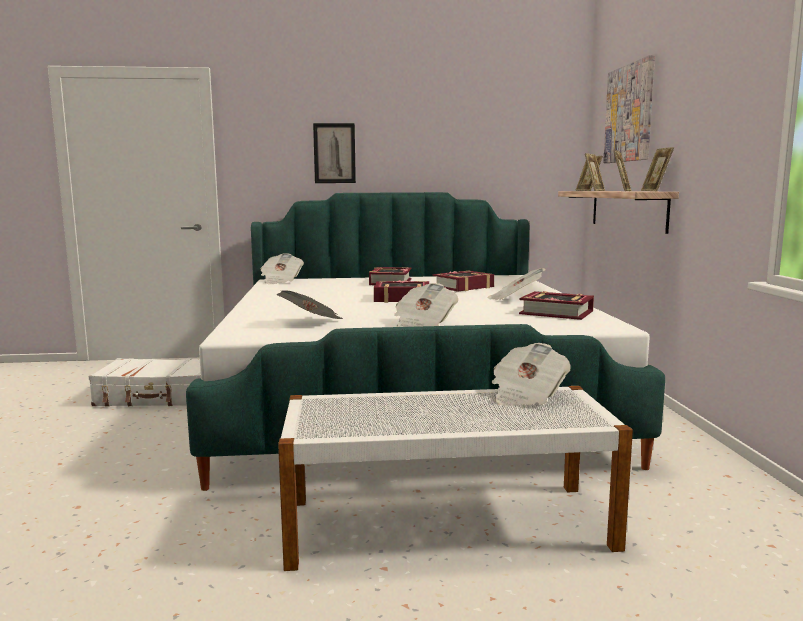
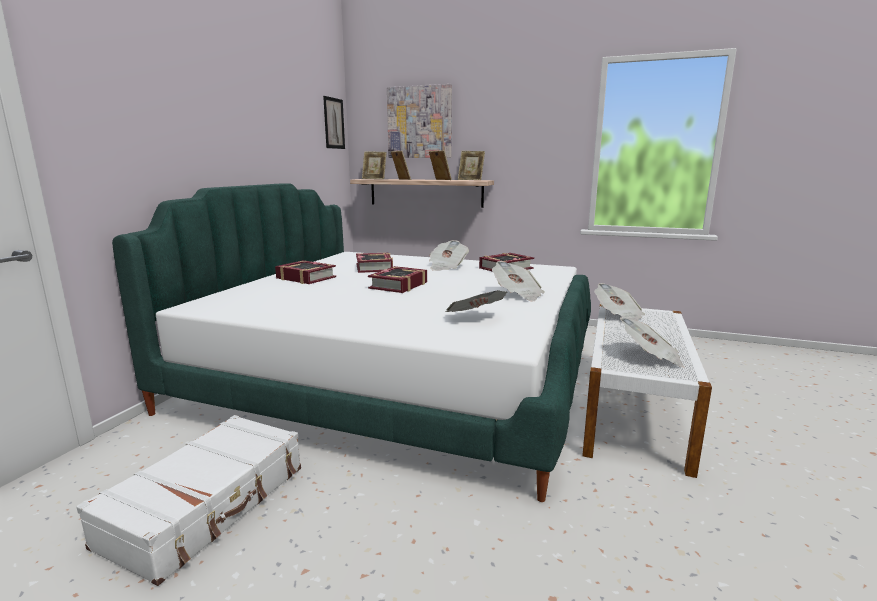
camera: 65 degrees left, 5 degrees up
newspaper [260,253,304,284] -> newspaper moved to [620,317,684,367]
picture [313,123,356,183] -> picture moved to [323,96,345,149]

